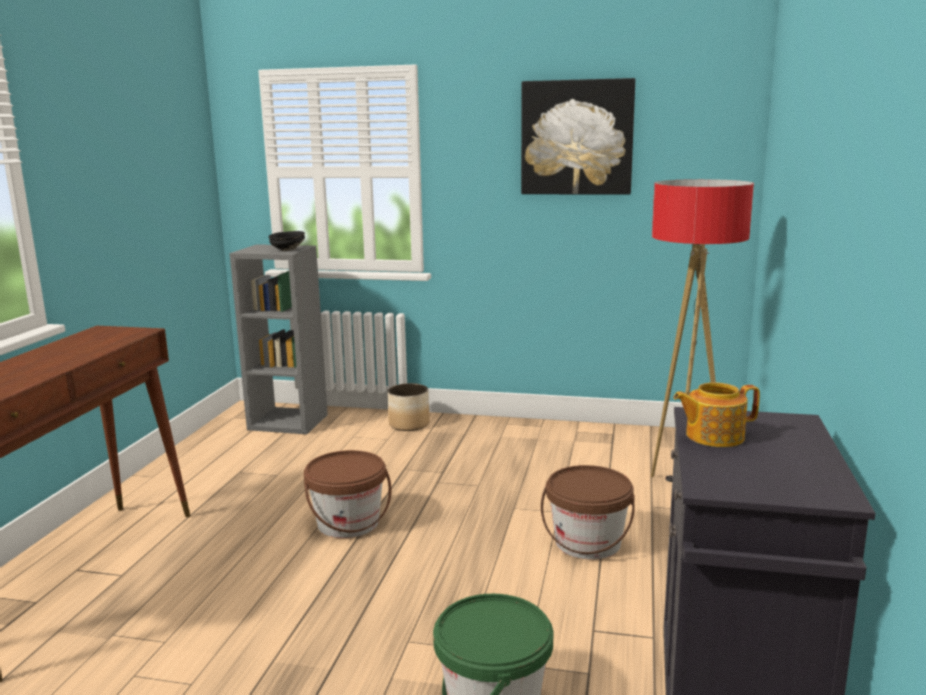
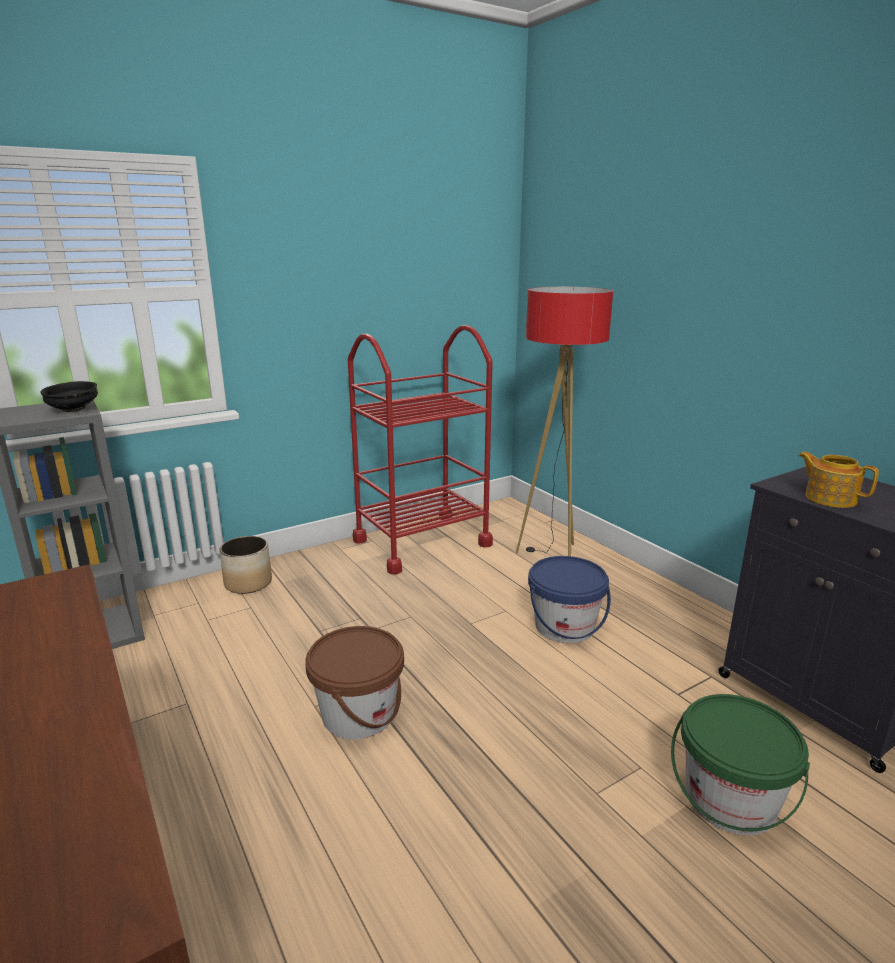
camera: 45 degrees left, 5 degrees up
picture [521,78,635,195] -> none
brown bucket [541,465,635,559] -> blue bucket [528,556,611,643]
teapot [673,382,760,447] -> teapot turned 105 degrees clockwise [798,452,879,508]
none -> red cart [348,325,493,575]

